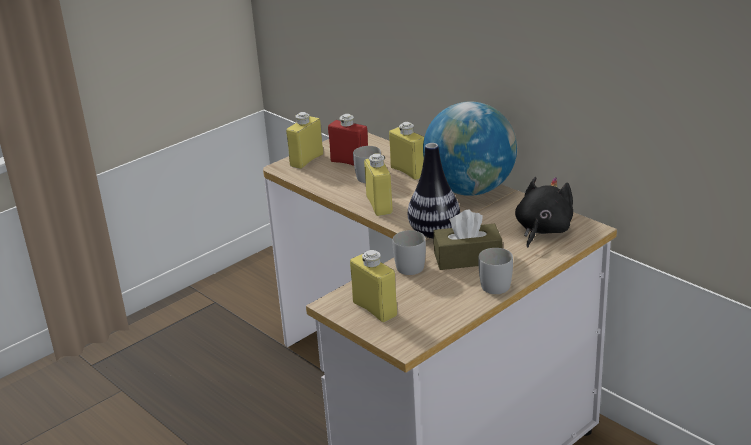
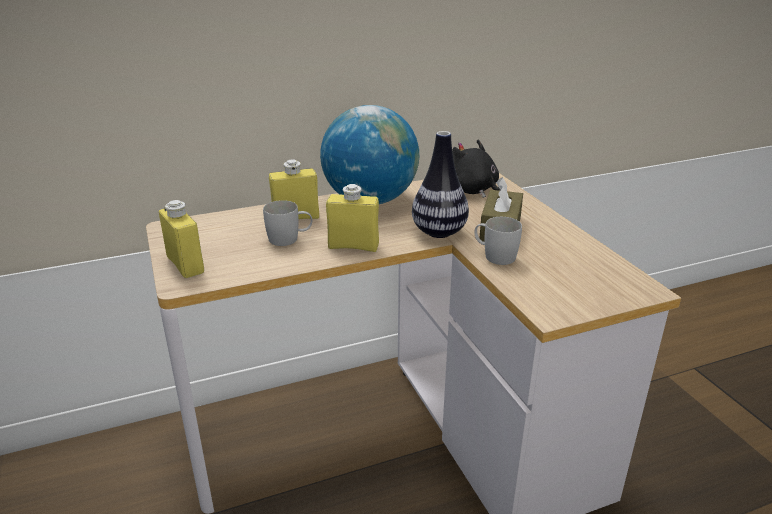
camera: 70 degrees left, 0 degrees up
red bottle [328,114,368,166] -> none
yellow bottle [350,250,397,322] -> none
white mug [478,248,513,294] -> none

